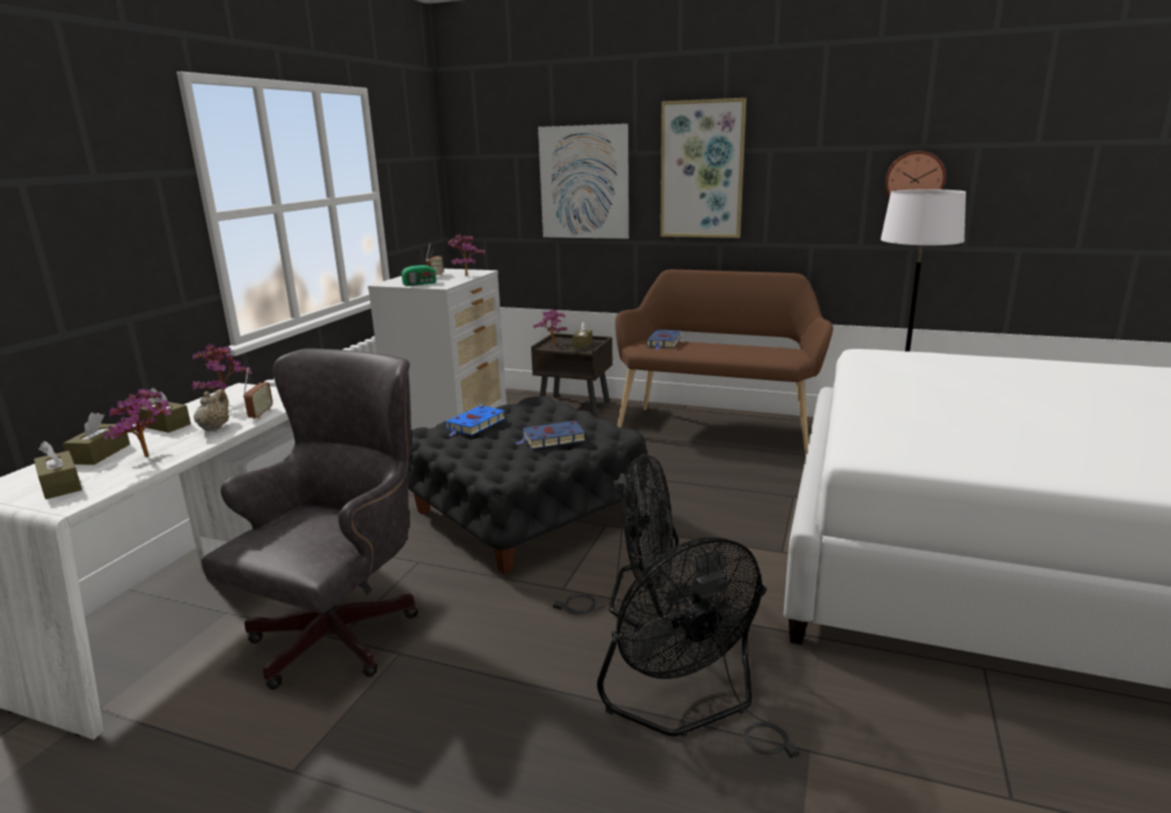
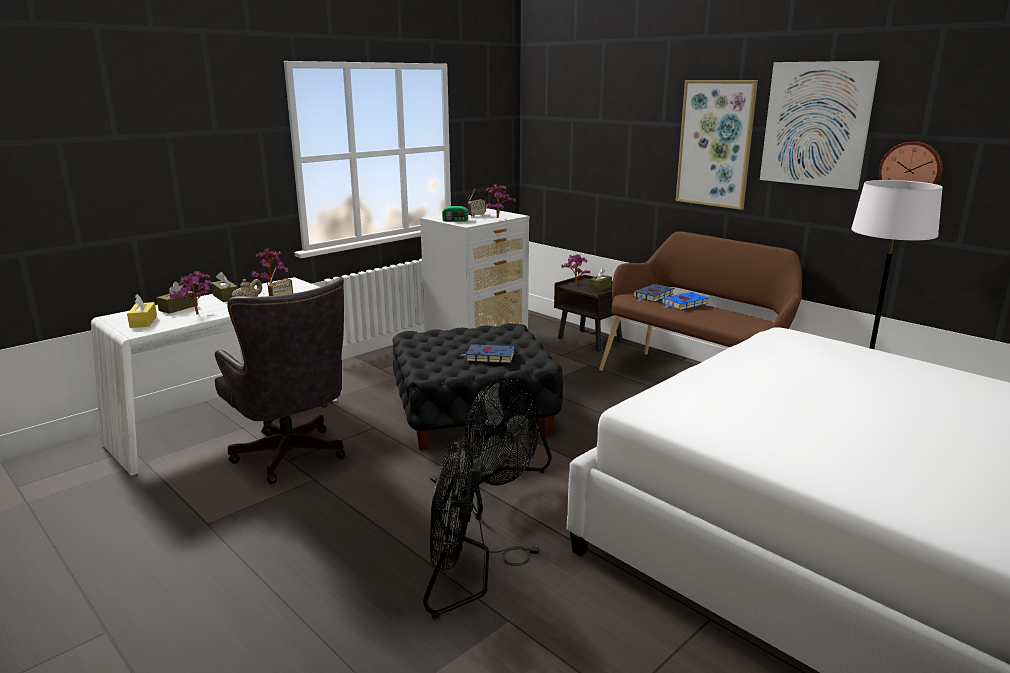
camera: 25 degrees right, 0 degrees up
brown tissue box [34,441,82,499] -> yellow tissue box [127,294,157,328]
grey office chair [201,348,418,690] -> grey office chair turned 90 degrees clockwise [215,277,345,484]
blue book [445,405,506,436] -> blue book moved to [661,292,709,310]
picture [538,124,629,239] -> picture moved to [760,61,880,190]
black fan [597,537,799,759] -> black fan turned 90 degrees counterclockwise [423,439,541,620]

